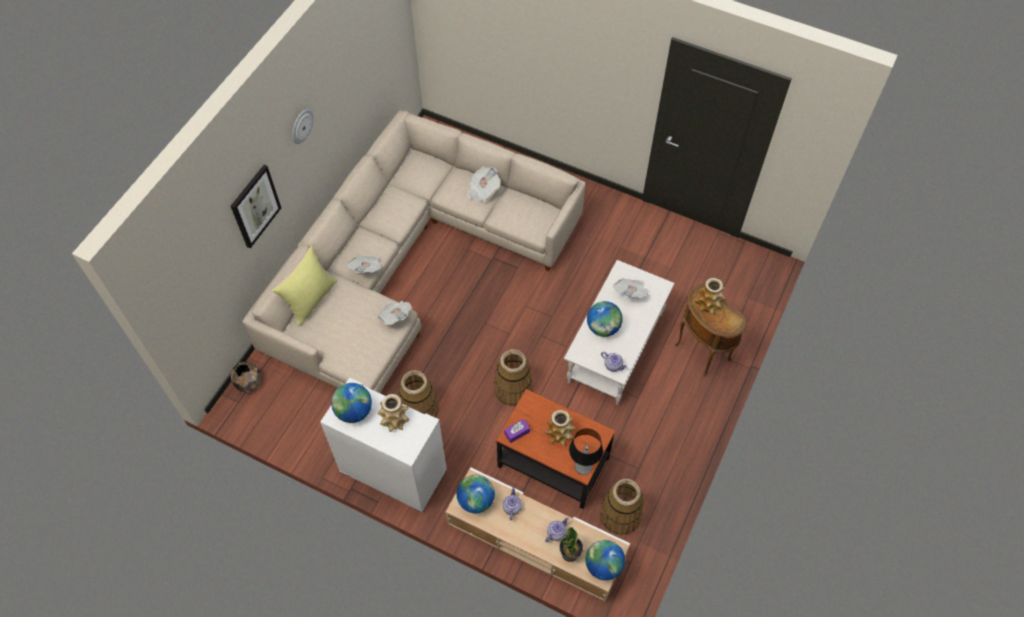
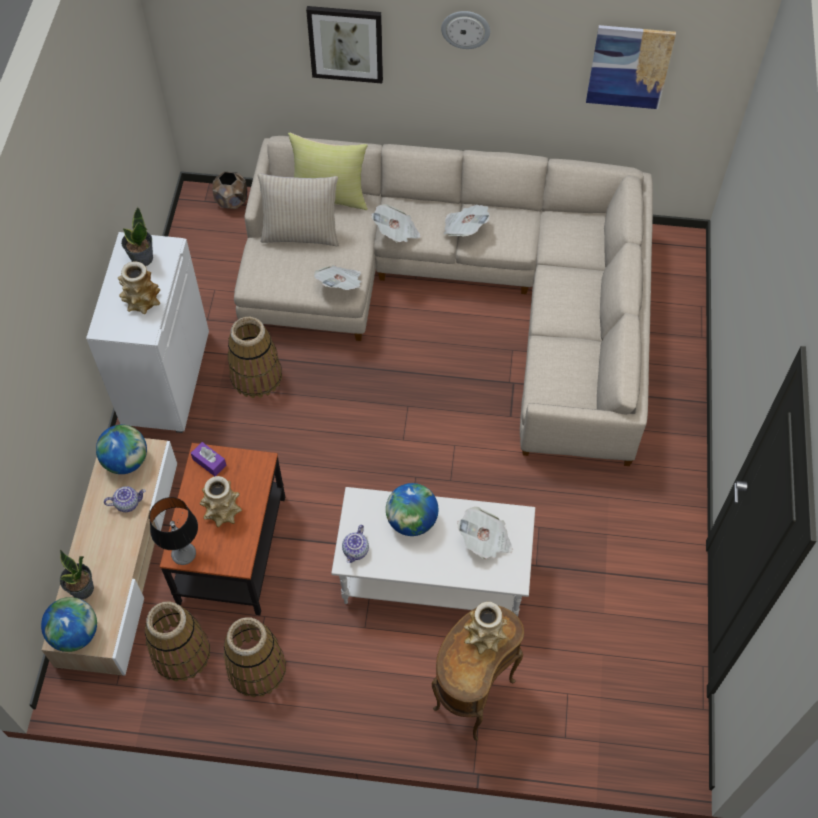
camera: 70 degrees right, 0 degrees up
globe [331,383,372,423] -> potted plant [121,207,153,266]
newspaper [467,167,501,203] -> newspaper moved to [444,204,490,236]
basket [493,349,533,407] -> basket moved to [223,617,286,697]
teapot [545,517,569,542] -> none
none -> beige pillow [257,173,339,246]
none -> picture [586,25,676,109]

